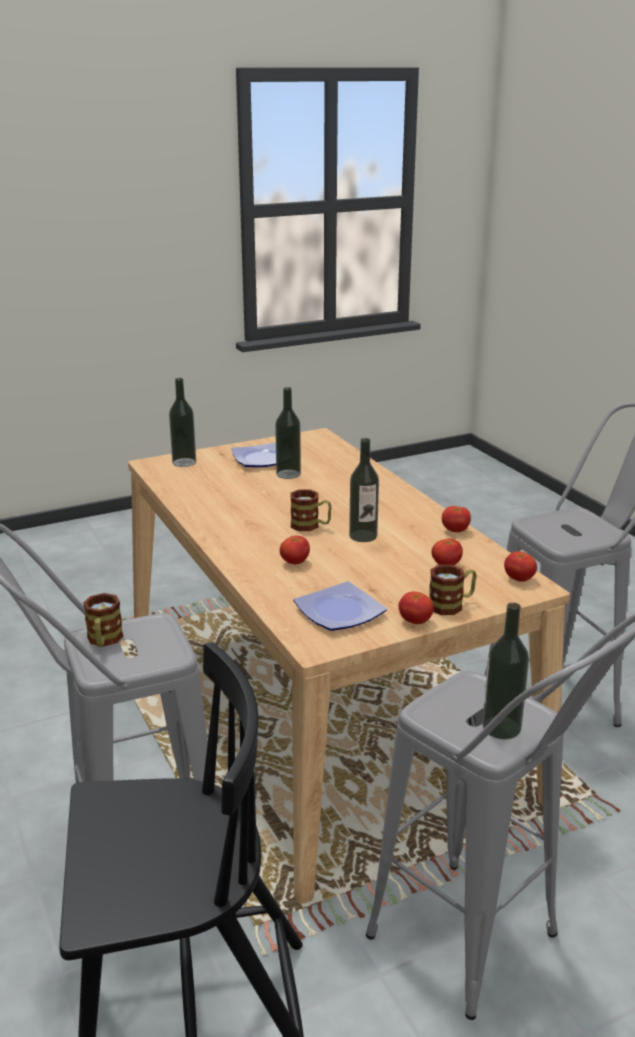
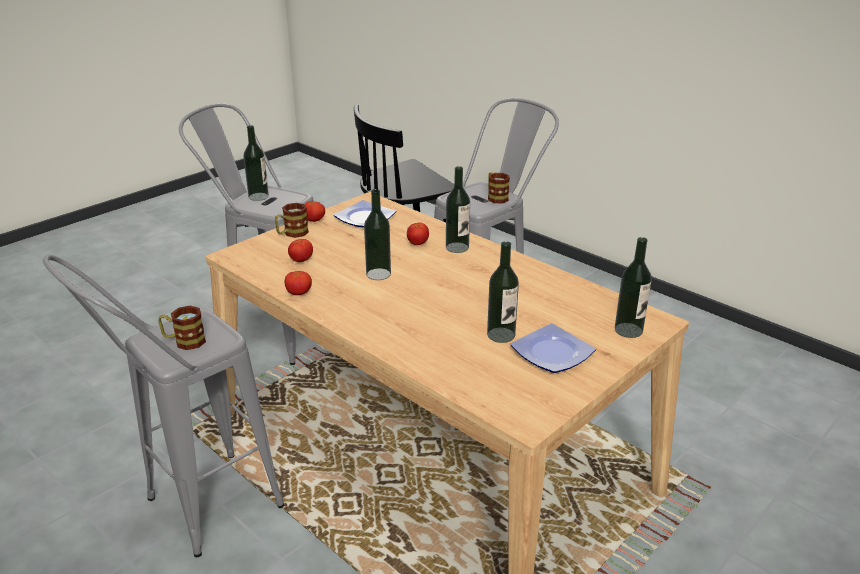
camera: 160 degrees right, 5 degrees up
mug [290,489,332,531] -> mug moved to [158,306,206,350]
tomato [504,551,537,582] -> none
none -> bottle [446,166,470,253]

